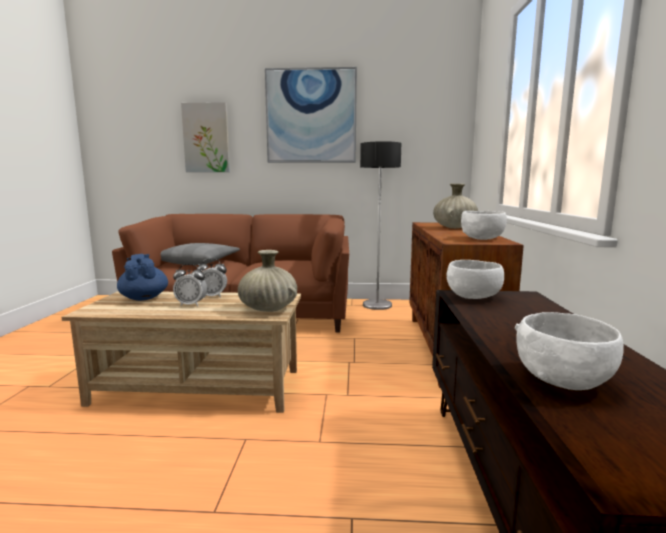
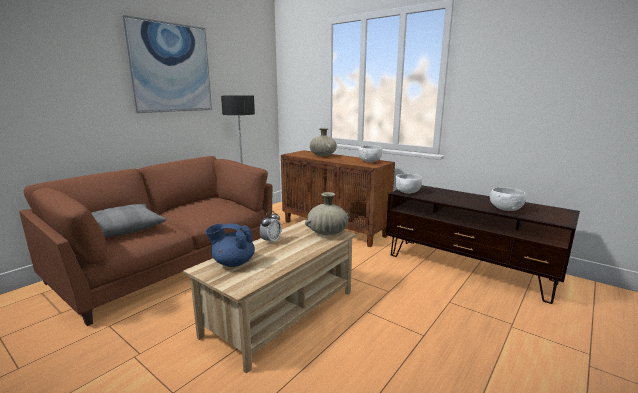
camera: 55 degrees left, 5 degrees up
alarm clock [173,264,207,306] -> none
picture [181,102,230,172] -> none

